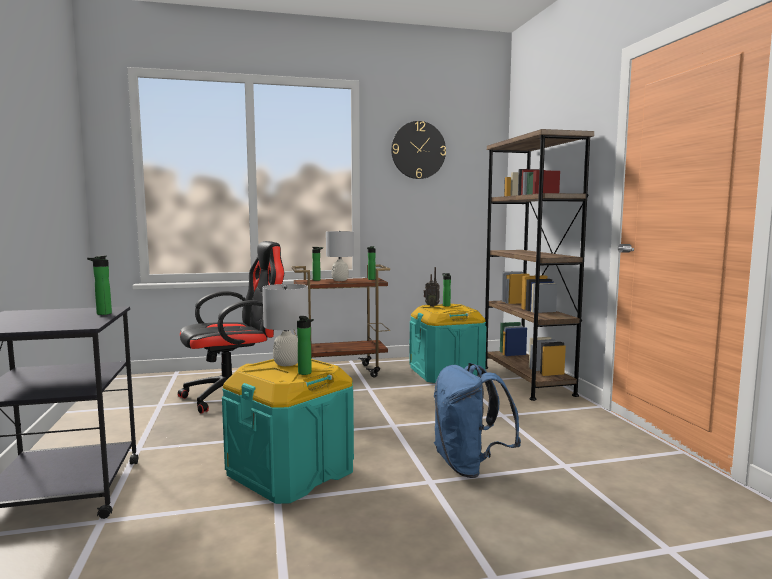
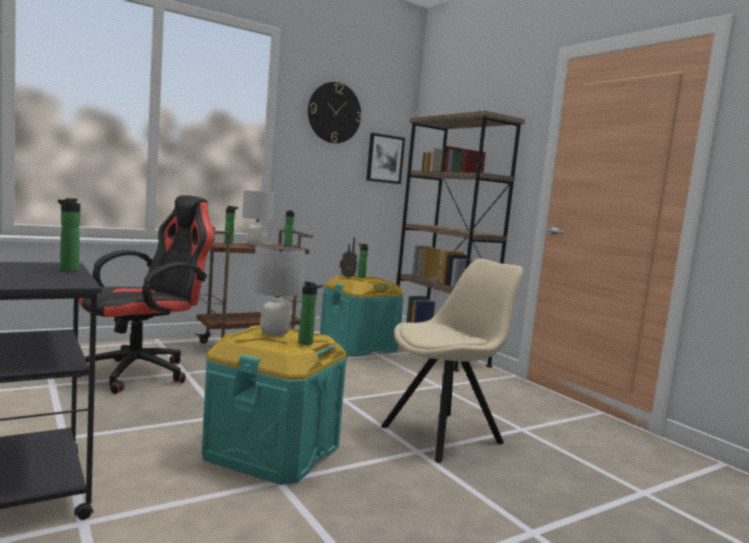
camera: 20 degrees left, 0 degrees up
blue backpack [434,363,521,478] -> beige chair [381,259,524,463]
none -> picture [366,133,405,184]

